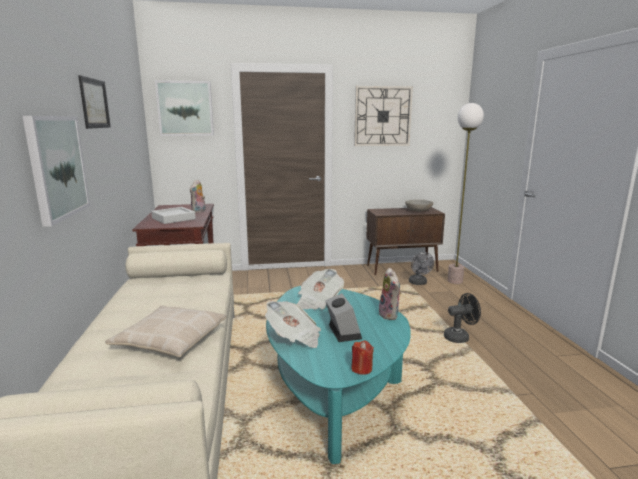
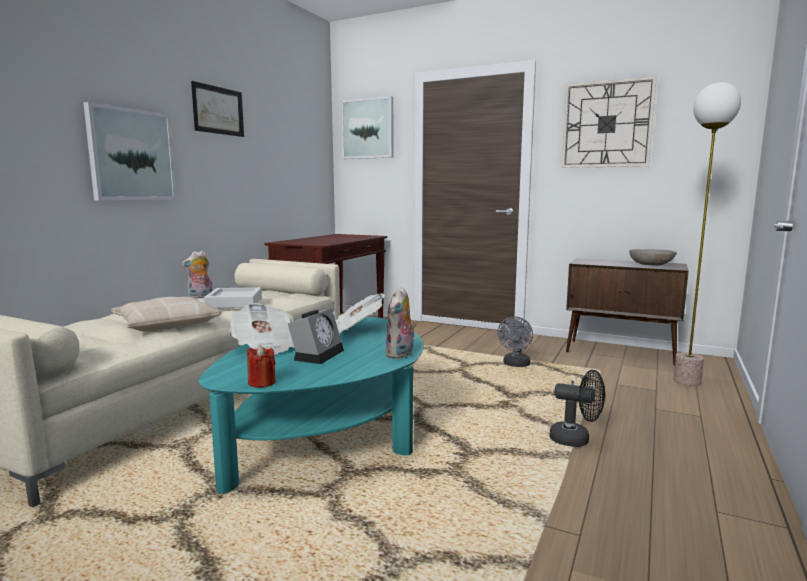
camera: 35 degrees right, 5 degrees down
grey tray [151,207,196,224] -> grey tray moved to [204,287,262,308]
plush toy [190,180,206,213] -> plush toy moved to [181,251,213,299]
grey fan [409,252,434,285] -> grey fan moved to [497,316,533,367]

